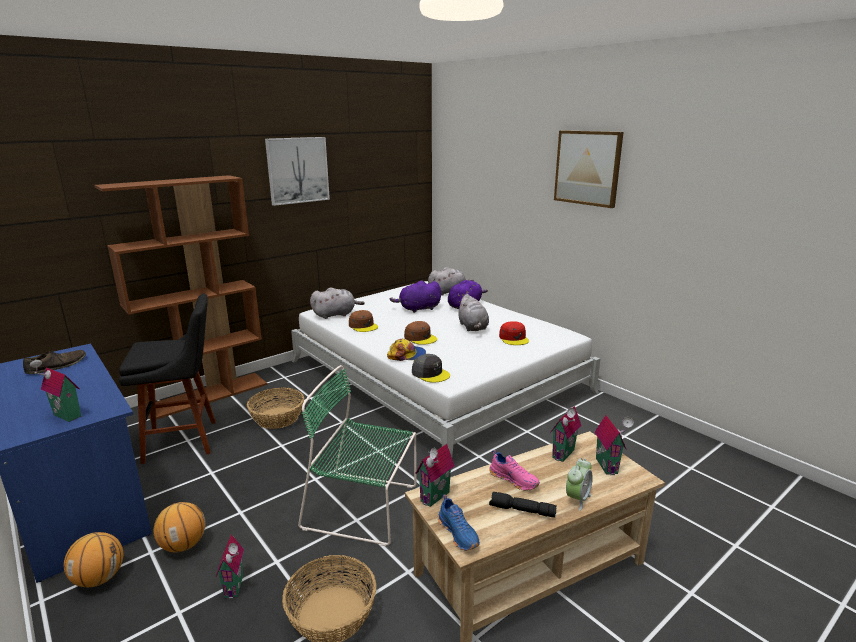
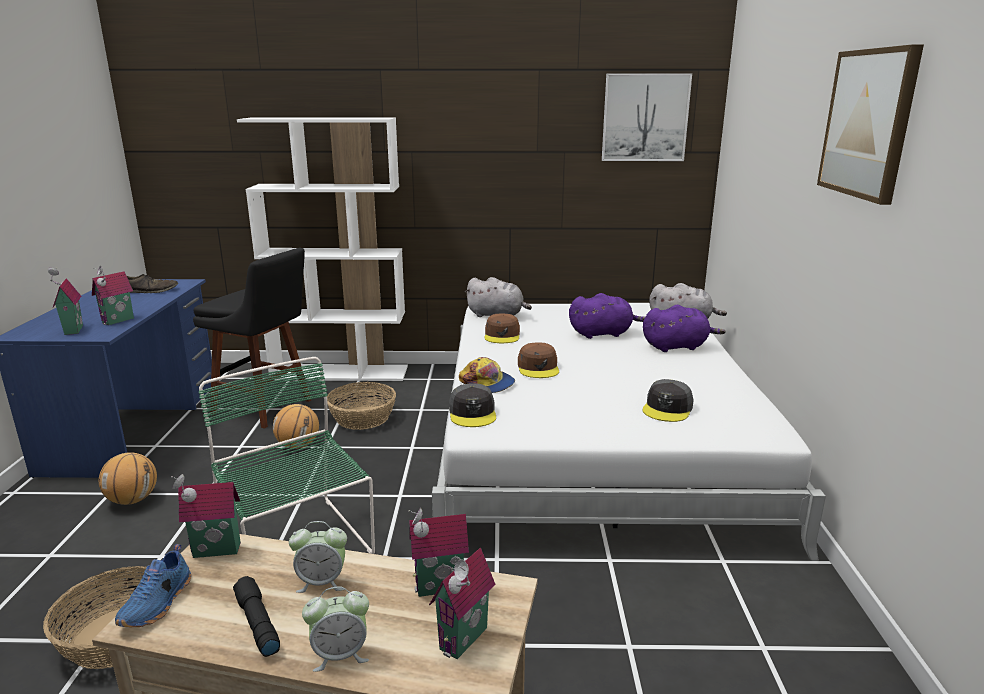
camera: 40 degrees right, 0 degrees up
basketball [64,532,123,587] -> basketball moved to [273,404,319,449]
brown bookcase [94,175,267,421] -> white bookcase [237,117,408,381]
toy house [216,534,244,599] -> toy house moved to [92,266,134,325]
picture [265,137,330,206] -> picture moved to [602,74,692,161]
purple plush toy [390,280,441,313] -> purple plush toy turned 150 degrees clockwise [569,293,645,339]
grey plush toy [457,294,489,331] -> none
pink shoe [489,450,540,490] -> alarm clock [289,521,347,593]
red cap [499,321,529,345] -> grey cap [643,379,694,422]

